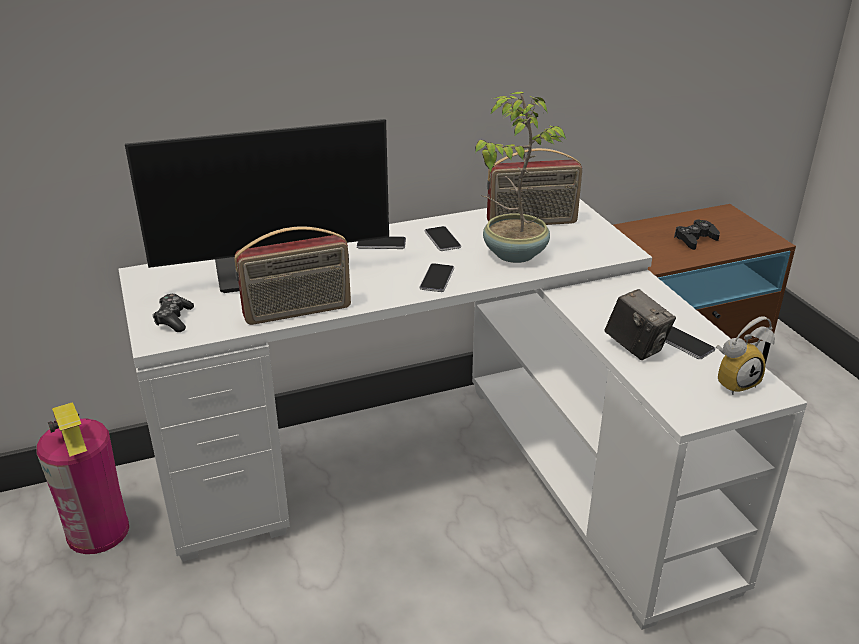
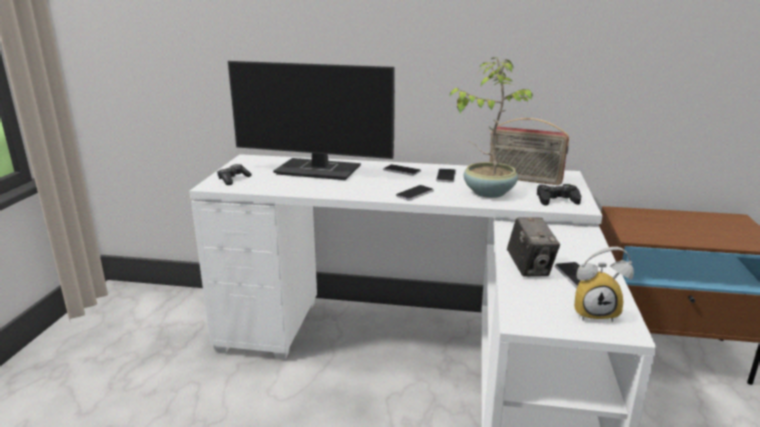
camera: 30 degrees right, 10 degrees down
fire extinguisher [37,402,129,554] -> none
radio [235,227,351,325] -> none
black game controller [674,219,720,250] -> black game controller moved to [537,184,581,206]

